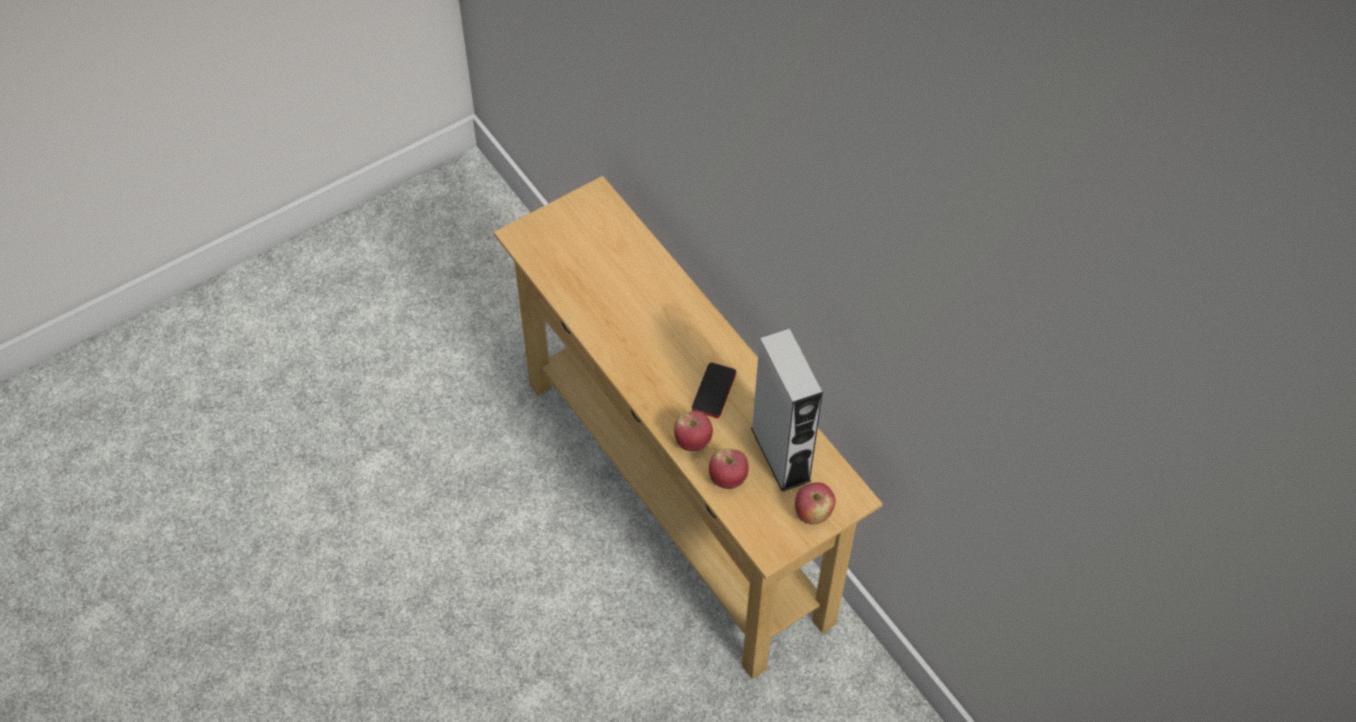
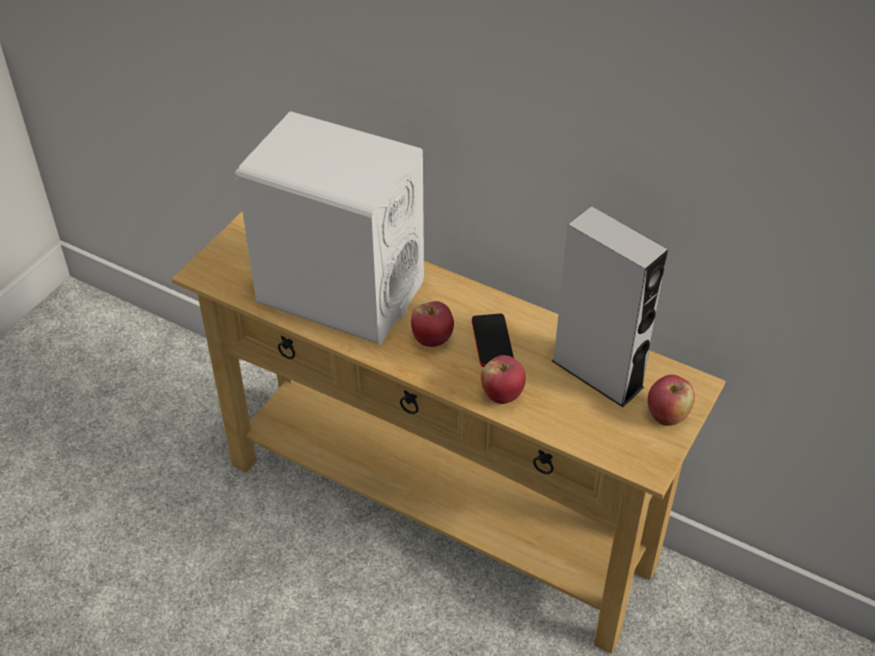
camera: 25 degrees left, 10 degrees down
apple [709,449,749,489] -> apple moved to [411,301,454,347]
none -> white speaker [235,111,424,344]

